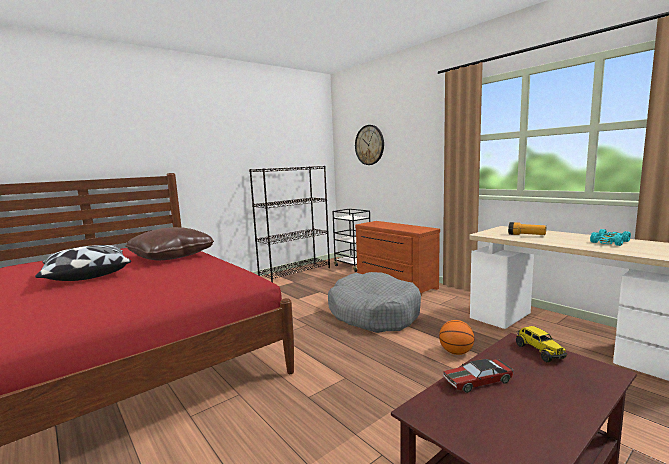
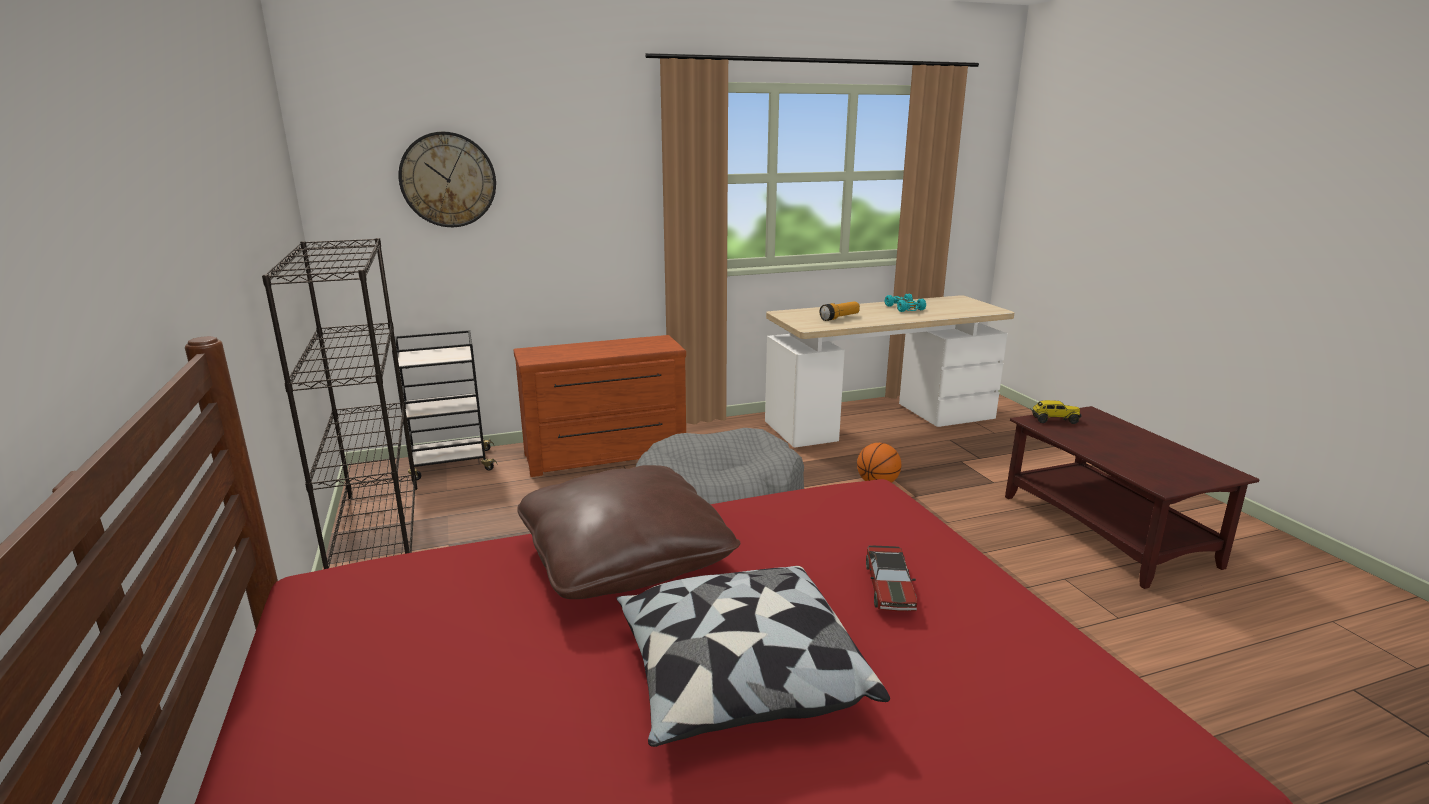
camera: 70 degrees left, 10 degrees up
toy car [443,359,514,393] -> toy car moved to [866,545,917,611]

